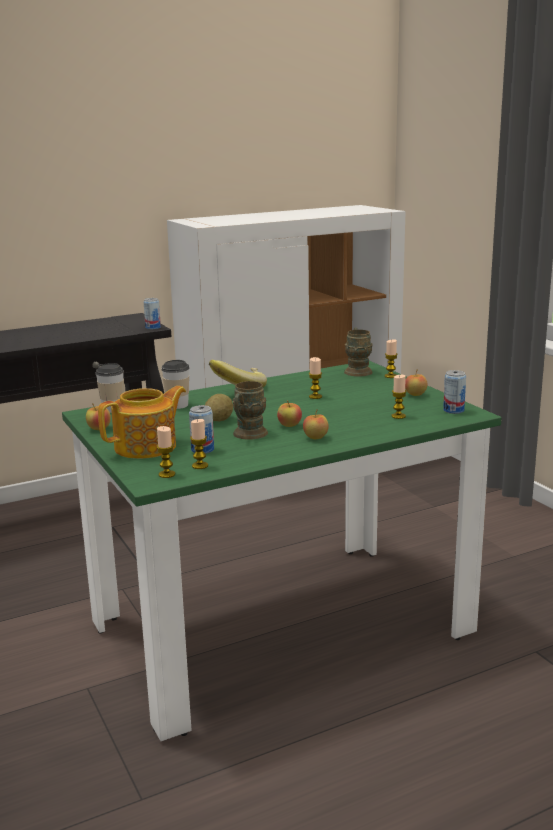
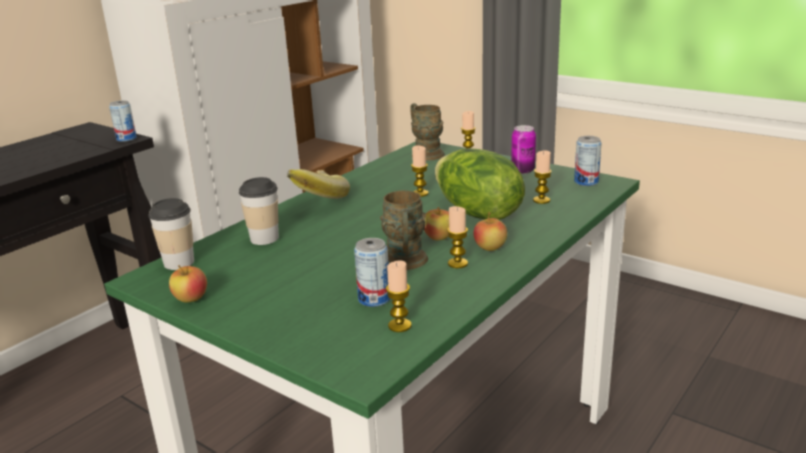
camera: 25 degrees left, 5 degrees up
teapot [98,386,186,459] -> none
candle [156,426,175,478] -> candle moved to [447,206,468,268]
potato [205,394,233,421] -> none
apple [405,370,427,396] -> can [511,125,536,174]
none -> lettuce [435,148,525,220]

